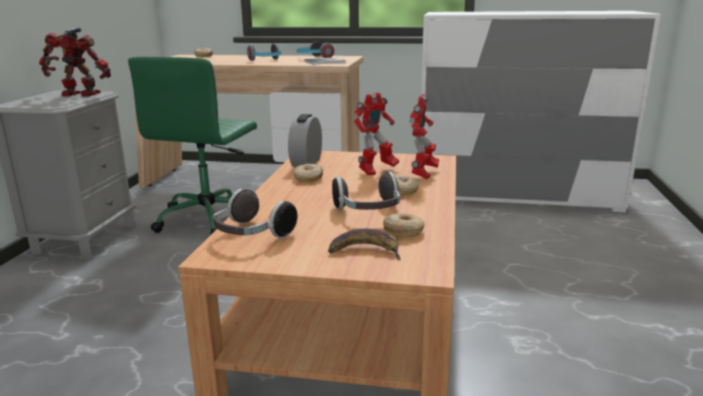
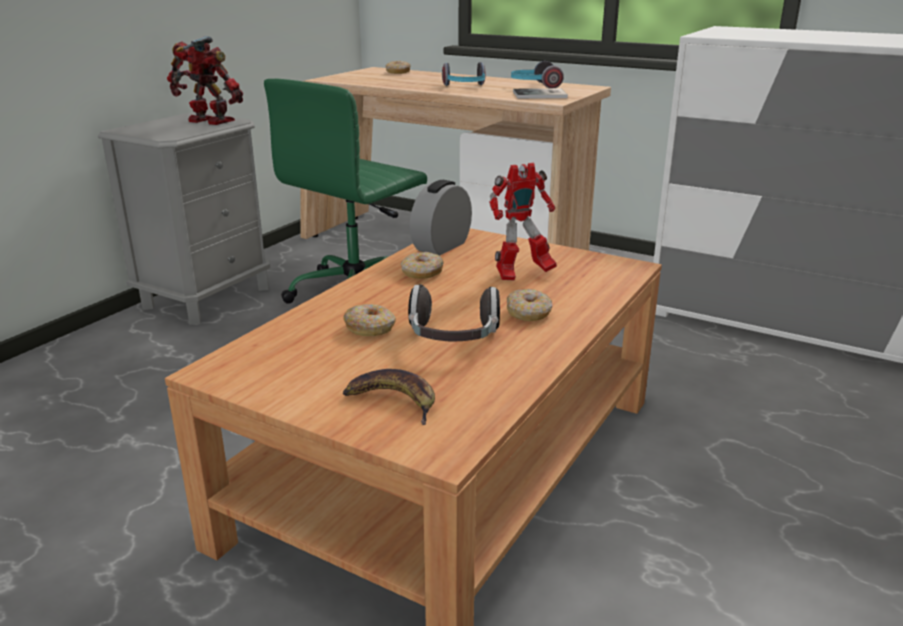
camera: 20 degrees right, 5 degrees up
headphones [212,189,298,238] -> none
donut [383,213,425,238] -> donut moved to [343,304,396,336]
toy robot [409,94,440,179] -> none

